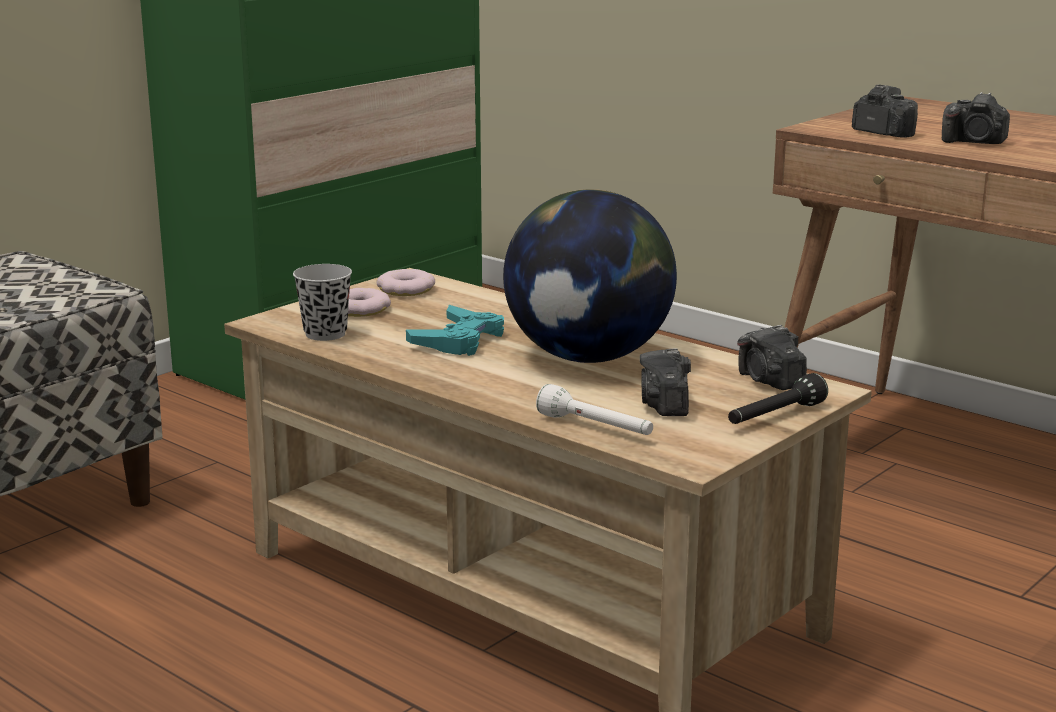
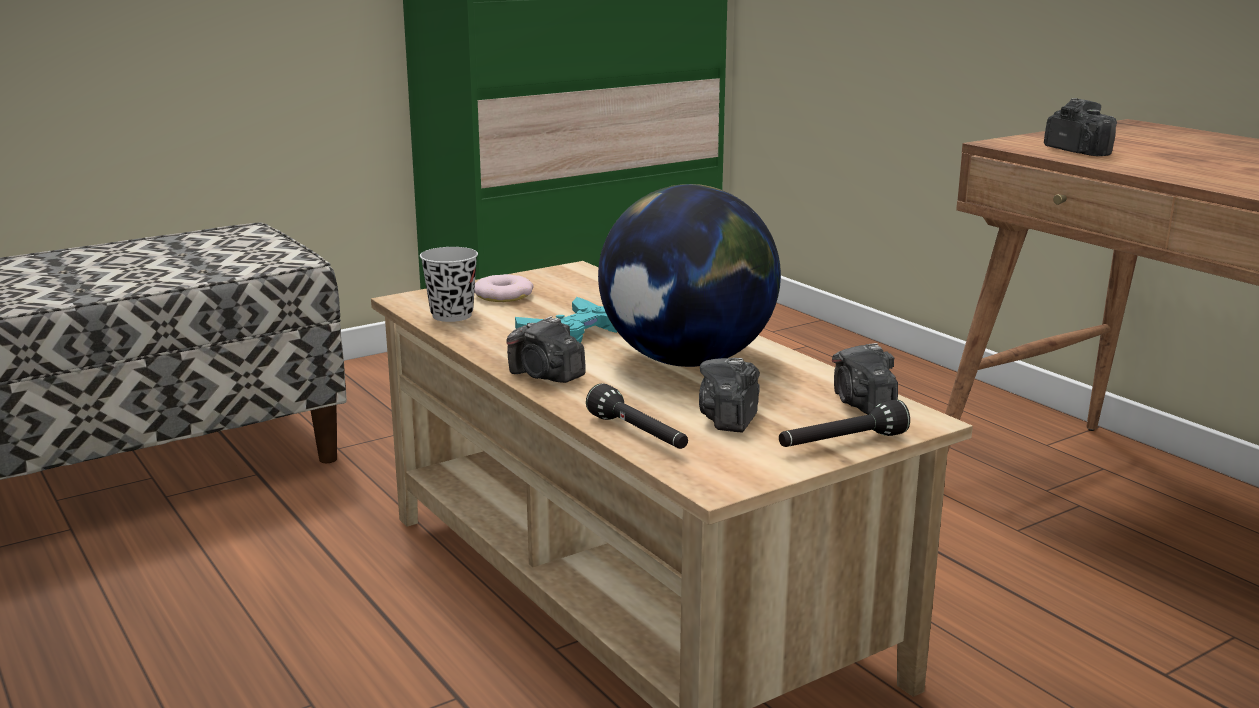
camera: 15 degrees right, 0 degrees up
donut [376,269,435,296] -> none
white flashlight [536,384,653,435] -> black flashlight [586,383,688,449]
camera [942,92,1010,144] -> camera moved to [506,316,586,383]

